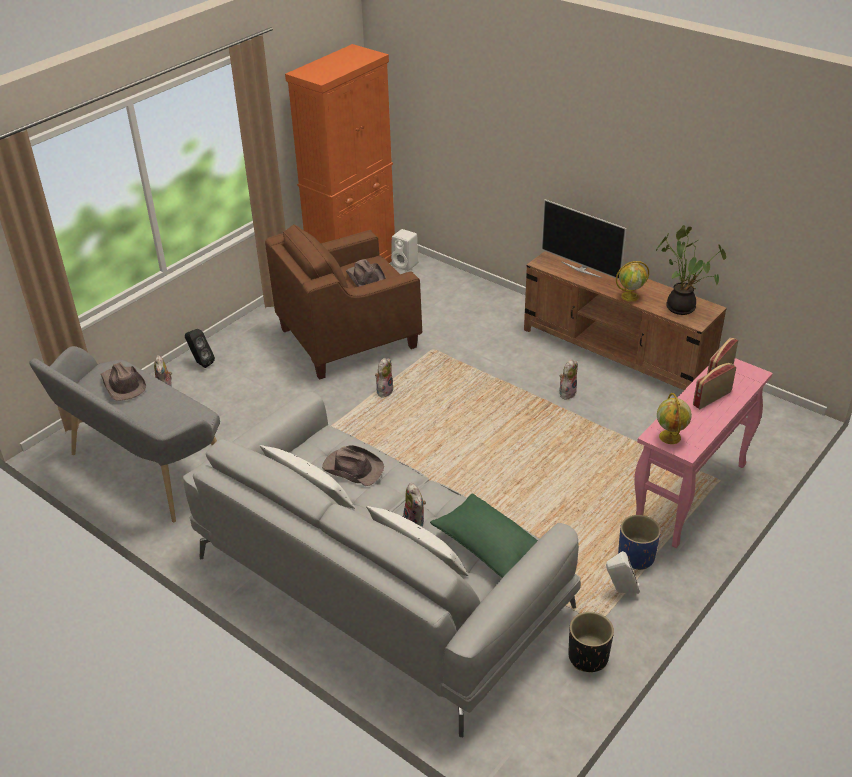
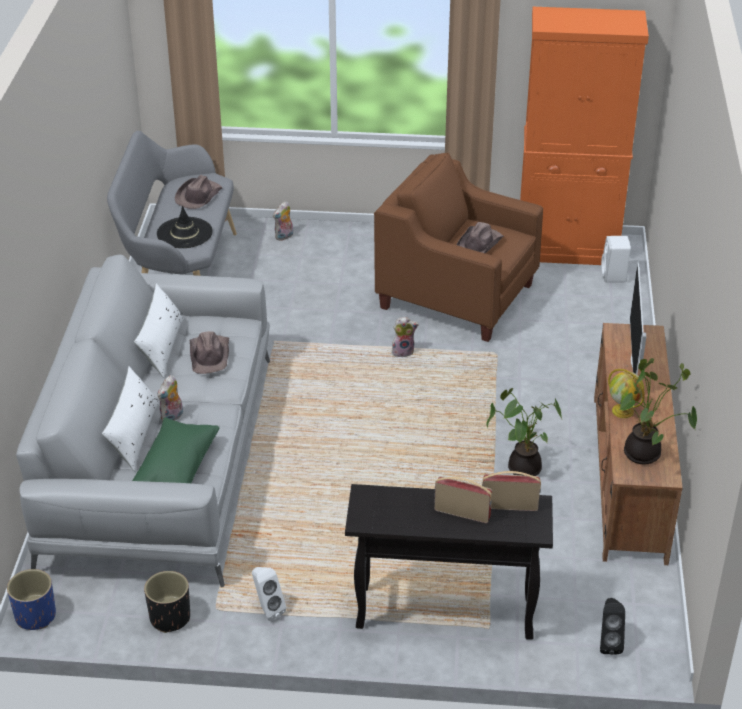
camera: 55 degrees right, 0 degrees up
black speaker [185,329,215,368] -> black speaker moved to [600,598,625,655]
plush toy [559,359,578,400] -> potted plant [486,388,562,476]
blue planter [618,515,661,570] -> blue planter moved to [7,569,56,630]
pink console table [634,358,773,548] -> black console table [345,484,553,640]
globe [657,393,692,444] -> none
none -> black hat [157,206,213,248]

